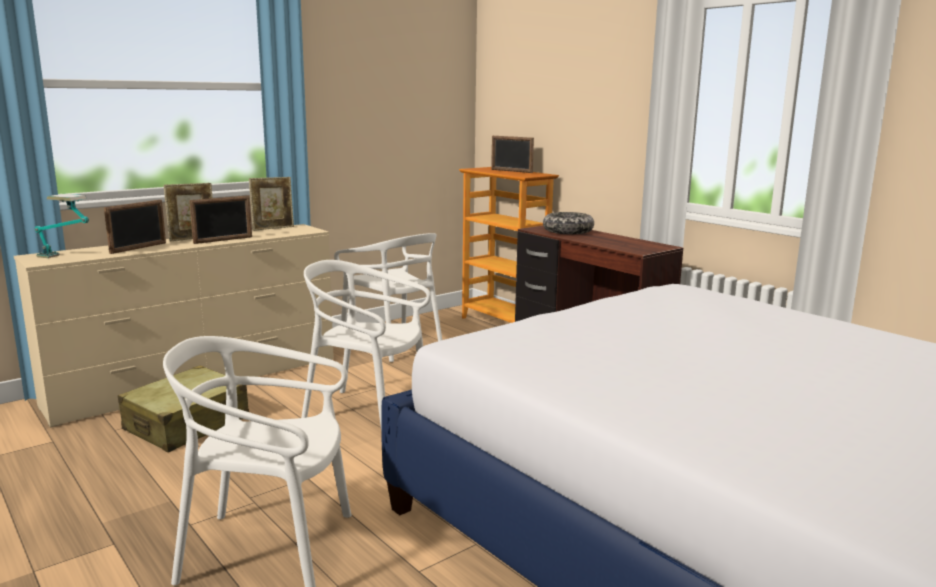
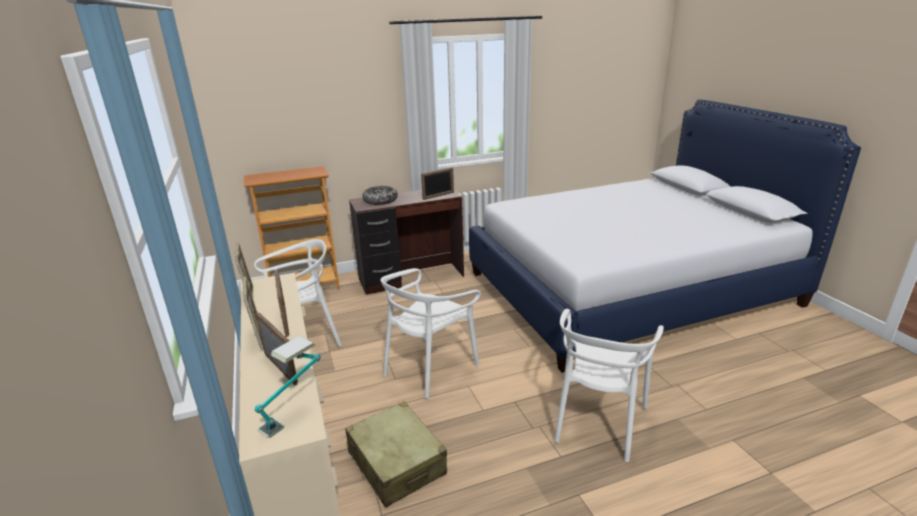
camera: 70 degrees left, 10 degrees up
picture frame [491,136,534,173] -> picture frame moved to [421,167,454,200]

